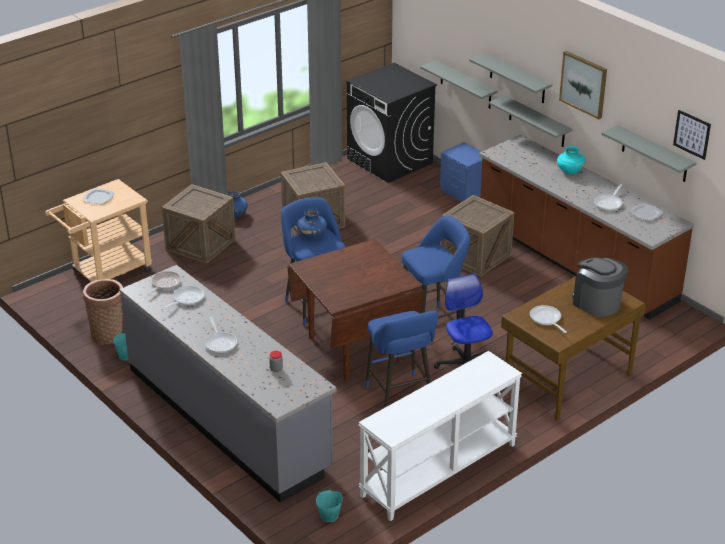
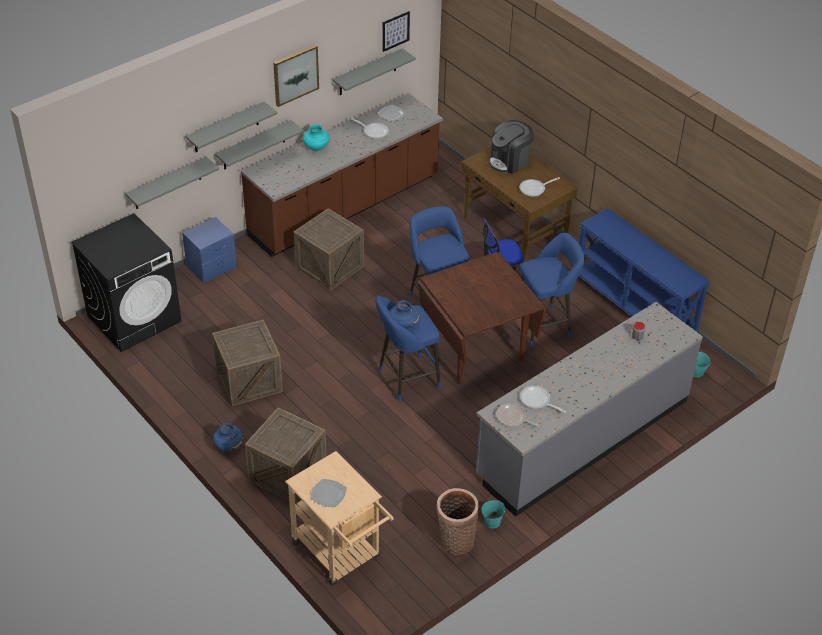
camera: 90 degrees left, 10 degrees up
frying pan [205,317,237,353] -> none
white console table [359,351,522,521] -> blue console table [576,208,710,332]

